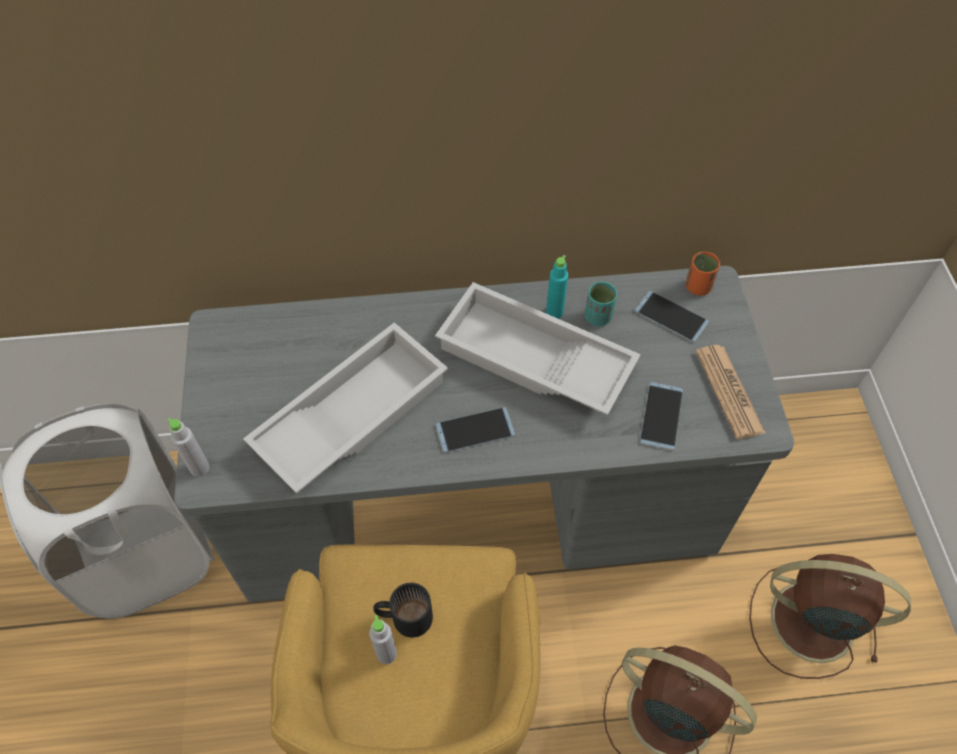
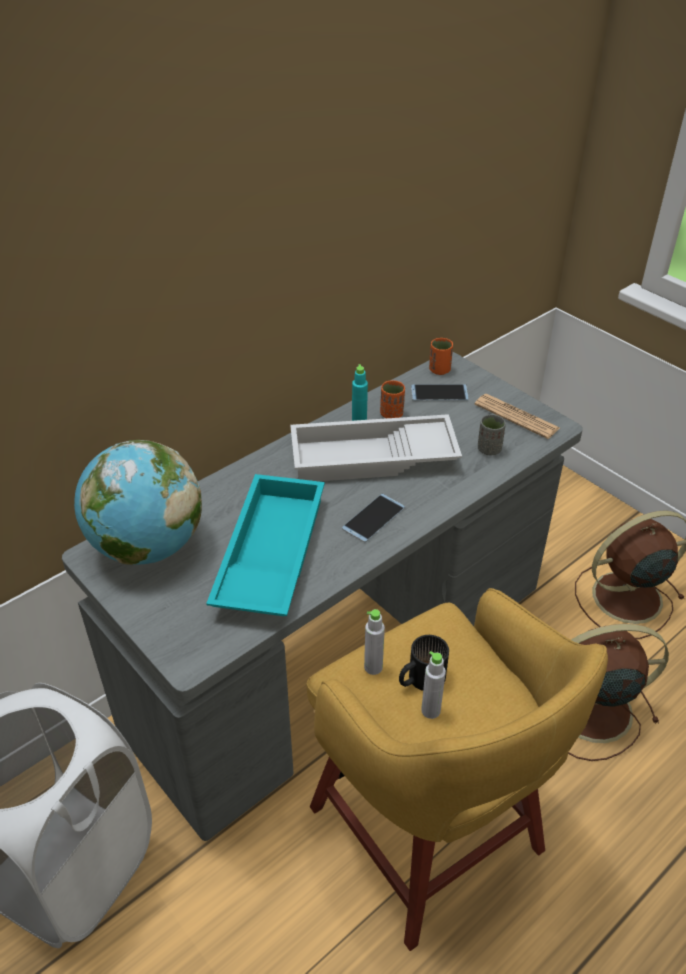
camera: 35 degrees left, 15 degrees down
grey bottle [167,418,209,477] -> grey bottle moved to [364,609,385,675]
white tray [243,323,448,494] -> turquoise tray [206,474,325,616]
turquoise cup [585,281,617,326] -> orange cup [380,380,405,418]
phone [640,382,683,451] -> grey cup [478,414,506,456]
none -> globe [74,440,202,565]

